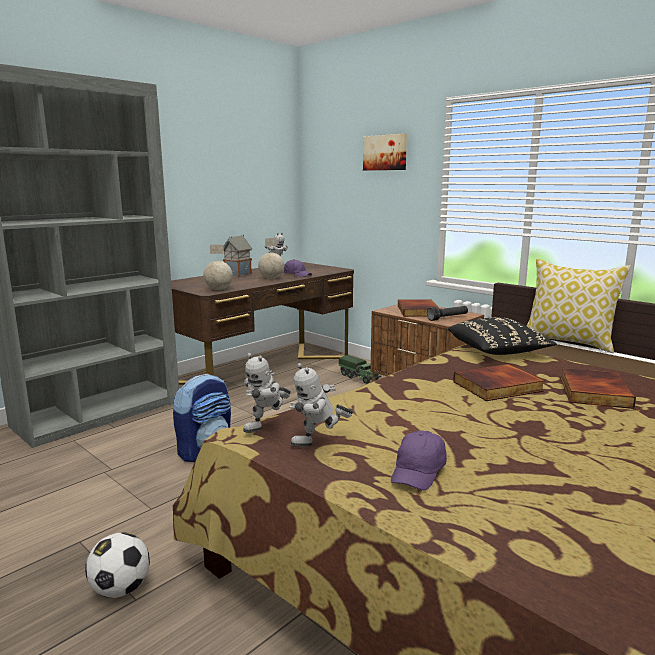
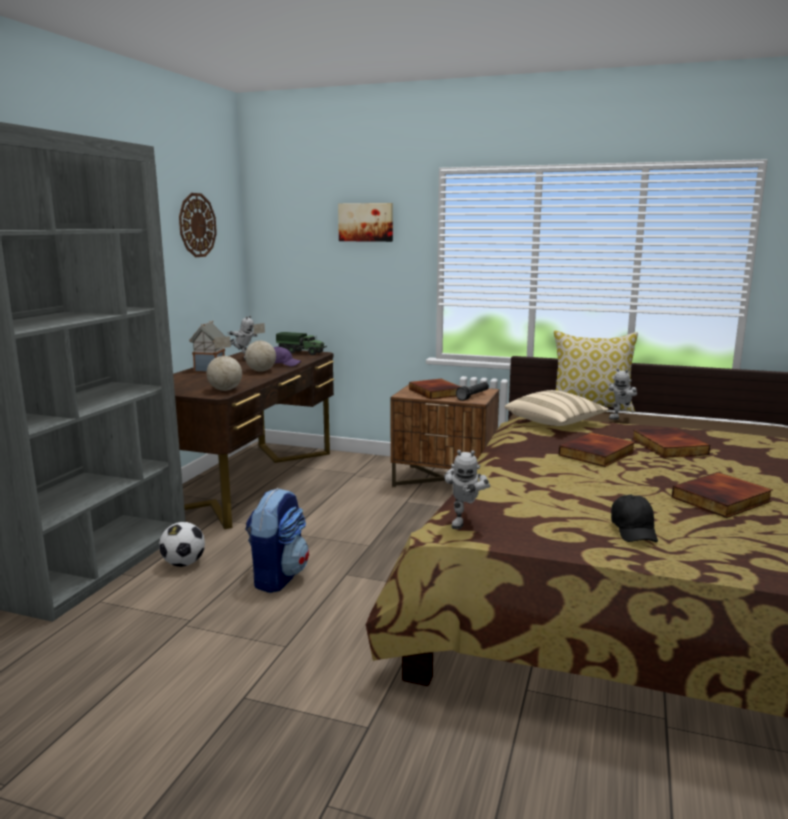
camera: 25 degrees left, 0 degrees up
football [85,532,150,598] -> football moved to [159,522,205,567]
toy robot [289,363,353,447] -> toy robot moved to [609,368,637,420]
toy truck [339,355,381,384] -> toy truck moved to [276,332,327,355]
purple cap [391,430,447,491] -> black cap [611,495,658,542]
black pillow [448,317,557,355] -> beige pillow [504,390,609,426]
none -> wall clock [179,193,217,257]
none -> book [672,472,773,518]

